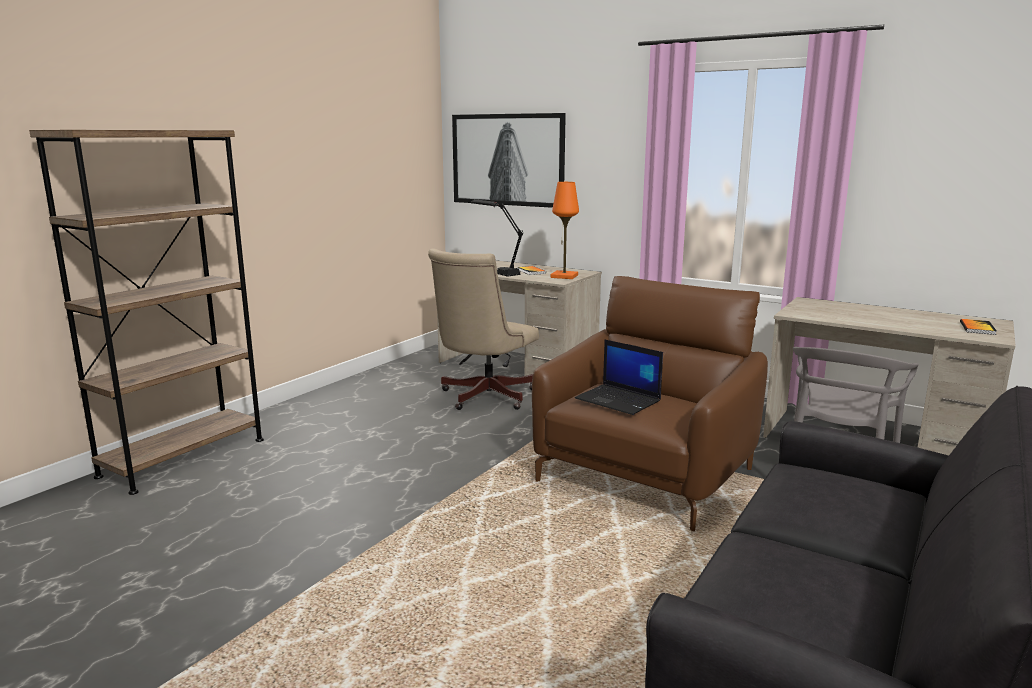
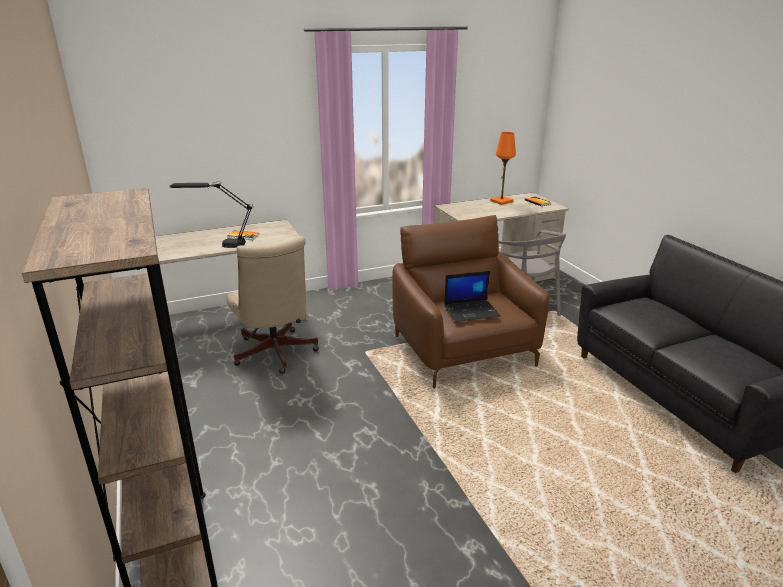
camera: 55 degrees left, 10 degrees up
picture [452,113,566,208] -> none
orange table lamp [551,182,579,279] -> orange table lamp moved to [490,132,516,205]

